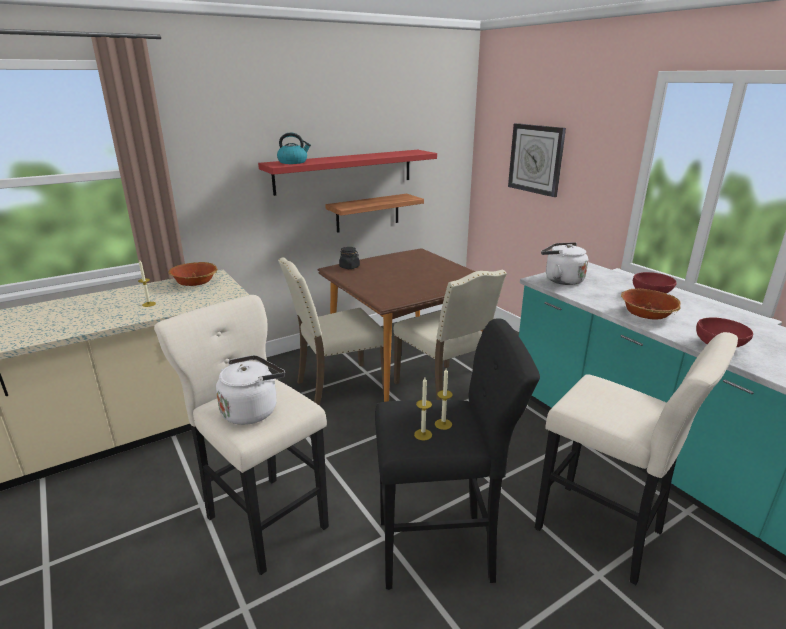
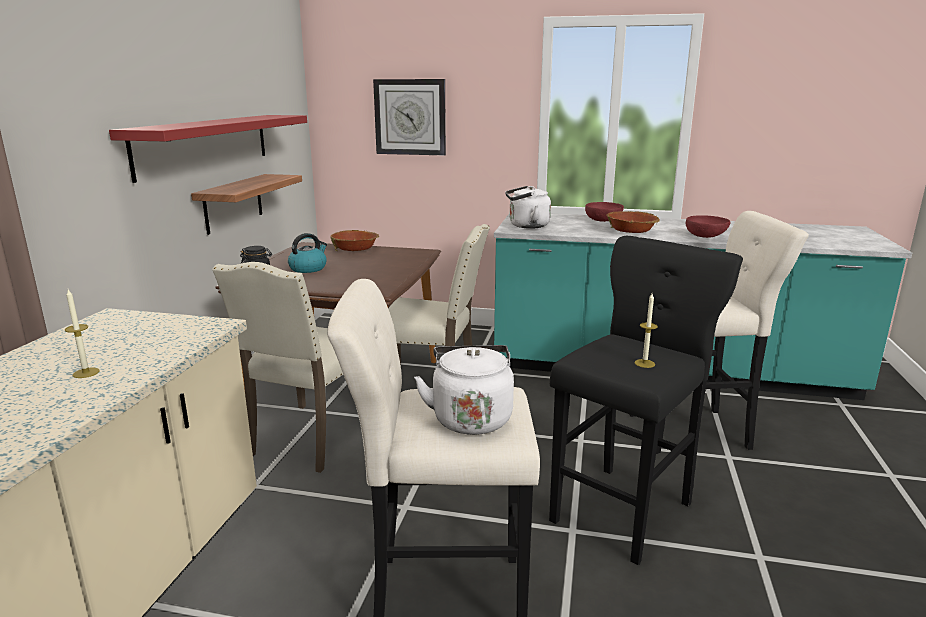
camera: 45 degrees left, 5 degrees down
bowl [168,262,218,286] -> bowl moved to [330,230,379,251]
kettle [277,133,311,164] -> kettle moved to [288,233,327,273]
candle [435,368,453,430] -> none

